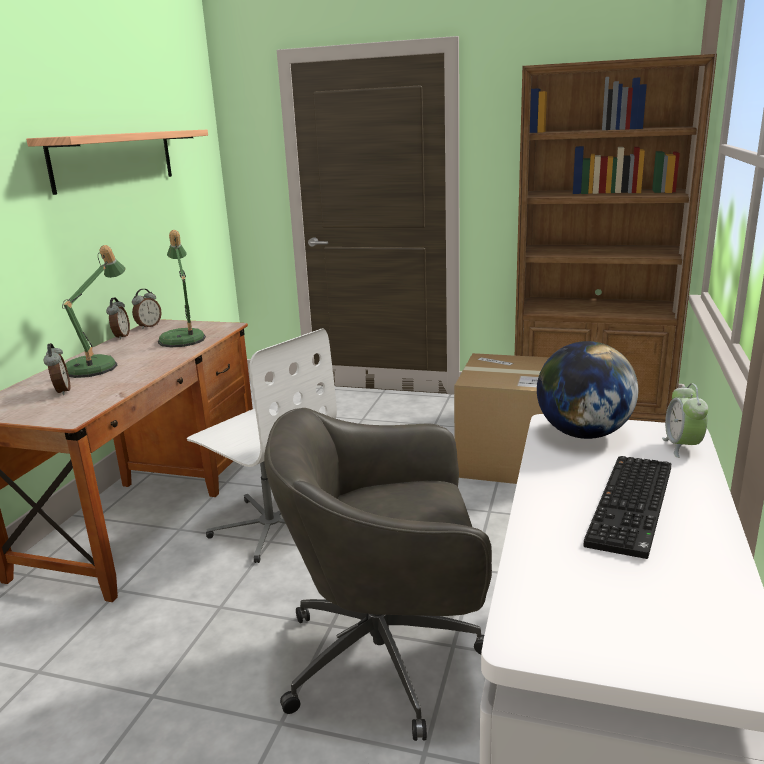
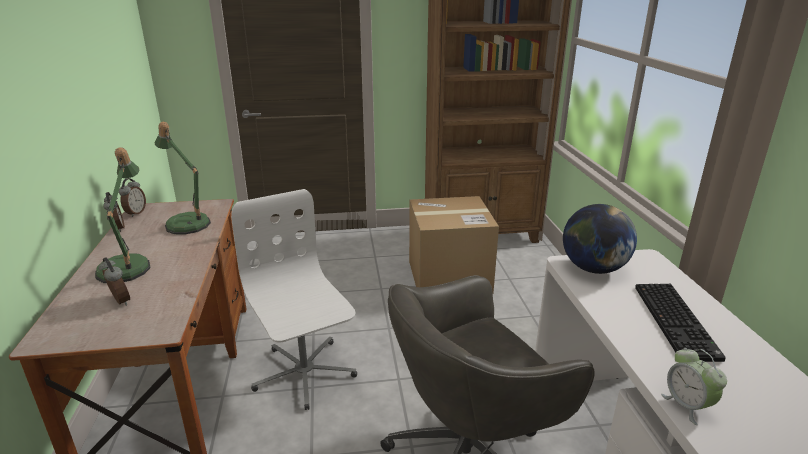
camera: 25 degrees left, 5 degrees up
shelf [26,130,208,195] -> none
white office chair [187,328,337,563] -> white office chair turned 135 degrees counterclockwise [231,189,357,410]
alarm clock [662,383,708,458] -> alarm clock moved to [661,348,727,425]

